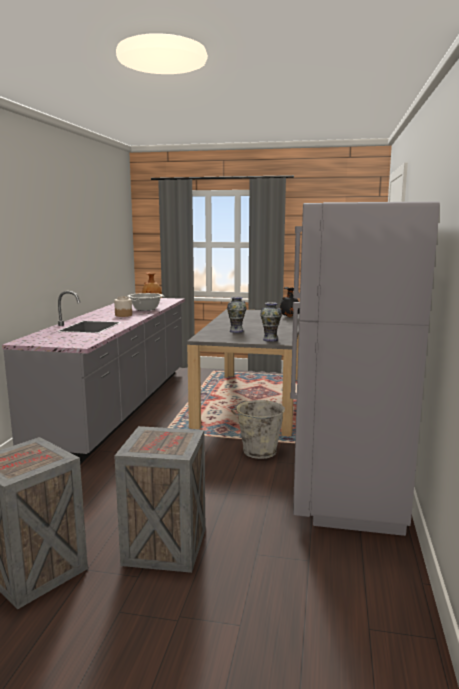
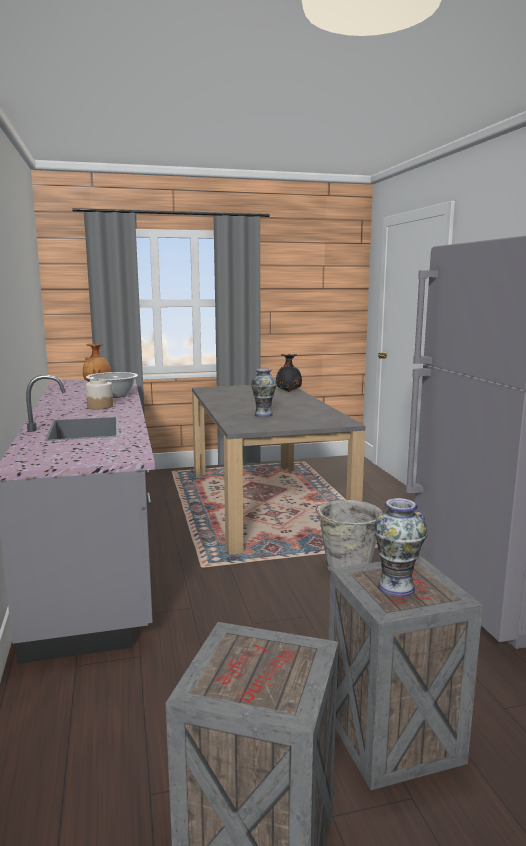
camera: 25 degrees left, 0 degrees up
vase [260,302,282,342] -> vase moved to [373,498,428,597]

